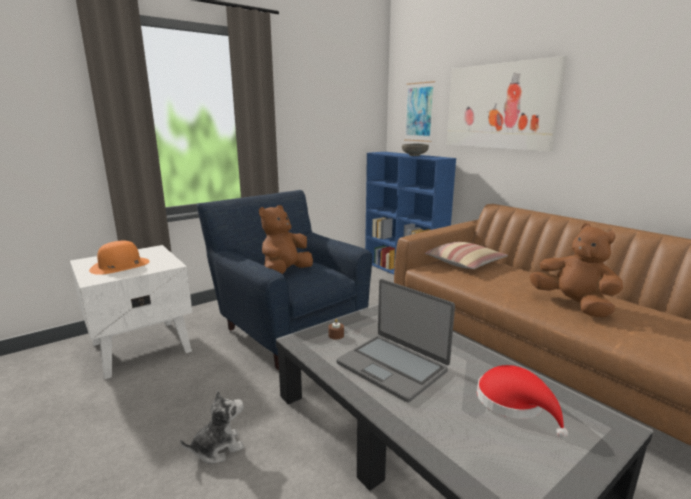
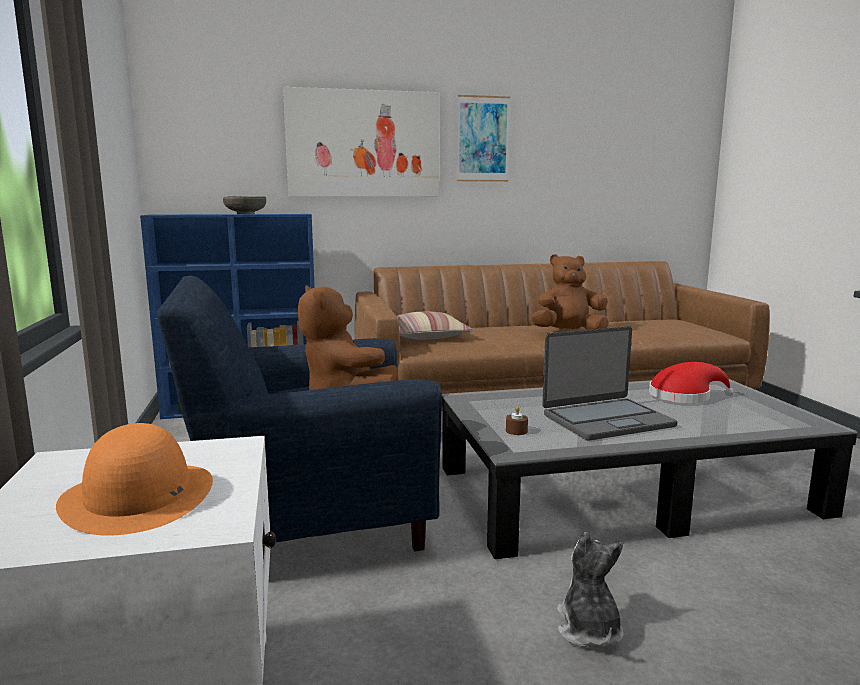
camera: 65 degrees left, 5 degrees down
picture [404,81,435,142] -> picture moved to [457,95,510,182]

